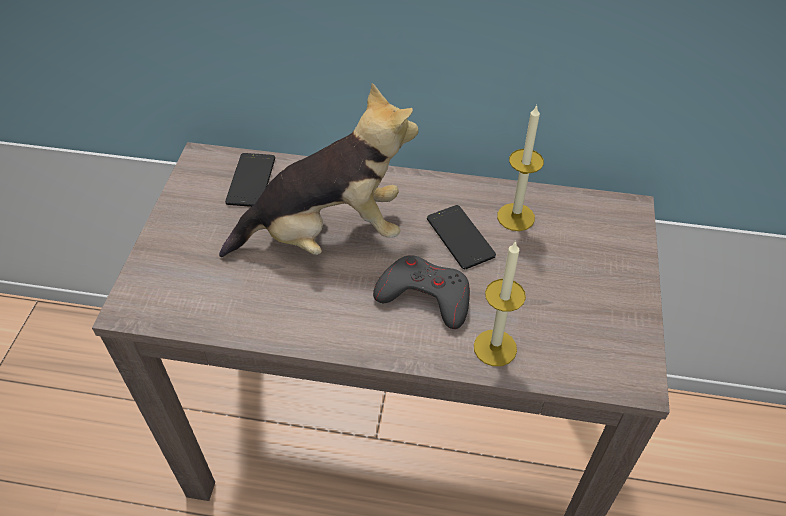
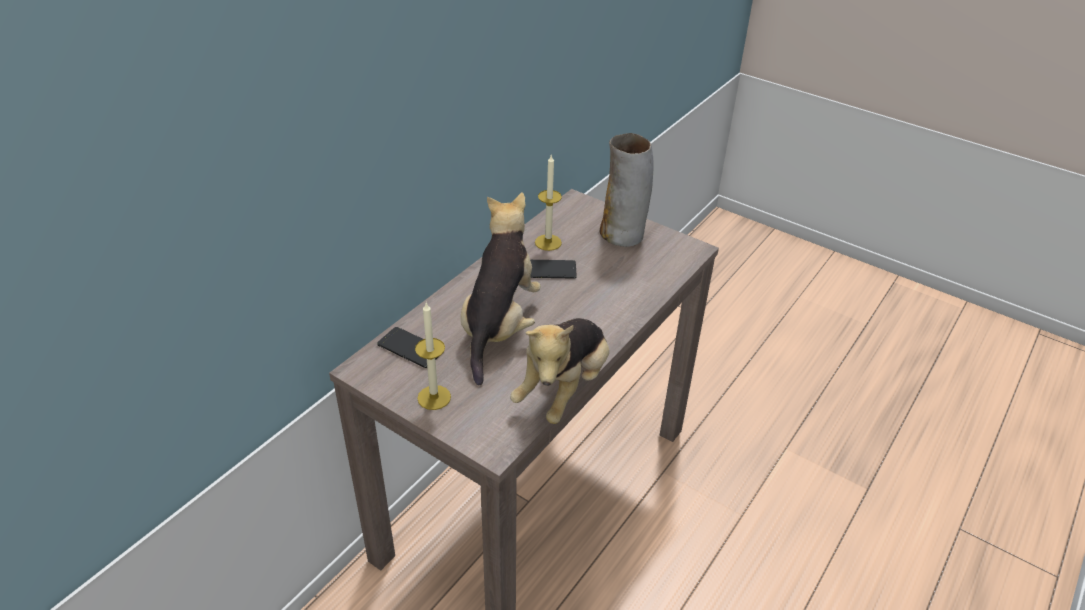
camera: 65 degrees left, 10 degrees down
grey game controller [373,255,470,329] -> none
candle [474,241,526,366] -> candle moved to [415,303,451,410]
none -> plush toy [510,318,609,424]
none -> vase [600,133,654,247]

